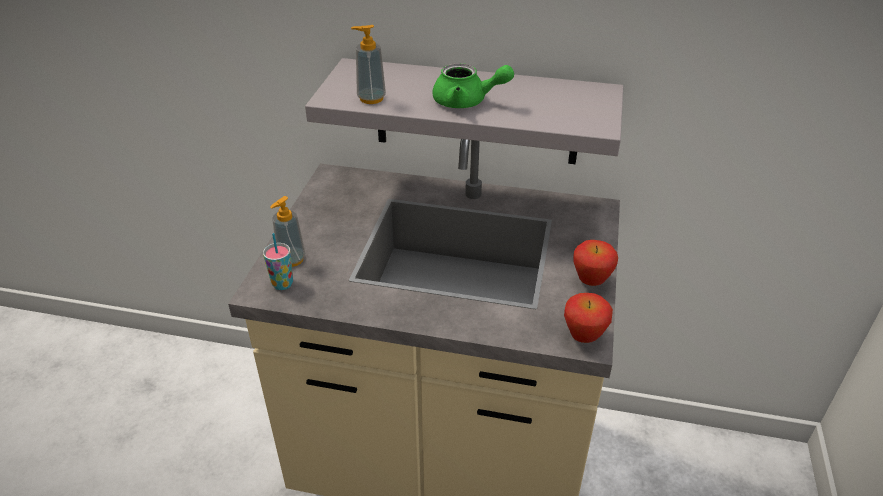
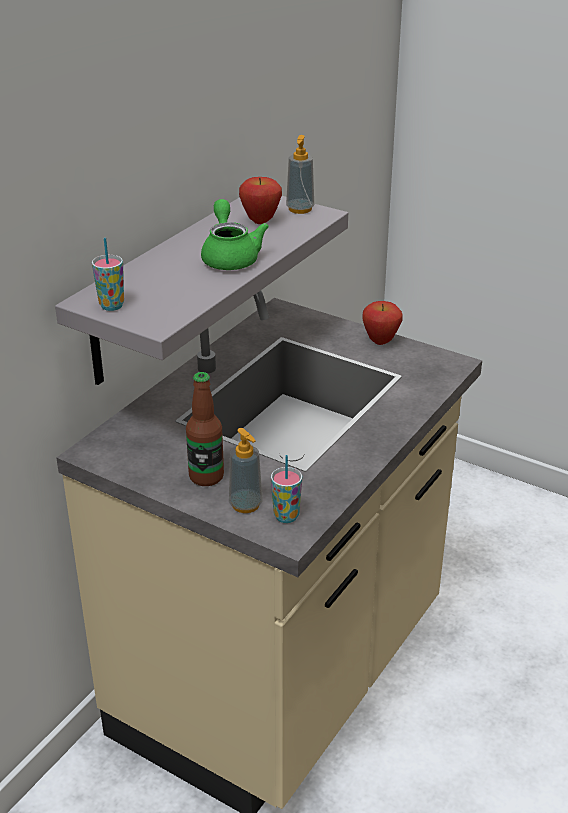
camera: 70 degrees left, 5 degrees down
soap dispenser [351,25,386,104] -> soap dispenser moved to [286,135,314,214]
green teapot [432,63,514,108] -> green teapot turned 45 degrees counterclockwise [201,199,269,270]
apple [564,293,613,343] -> apple moved to [239,177,282,224]
none -> cup [92,238,124,311]
none -> bottle [186,372,224,486]

